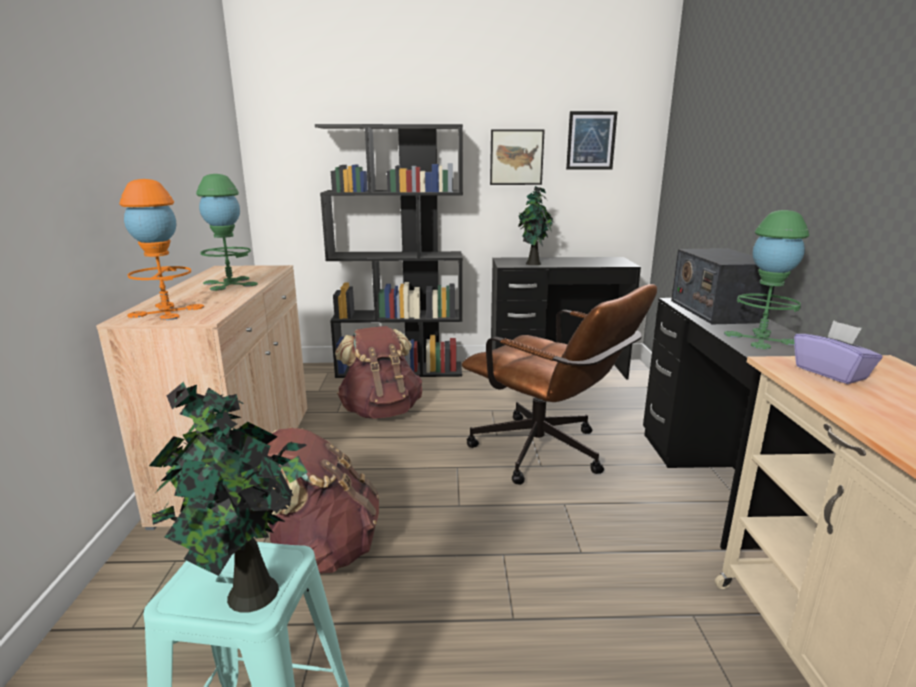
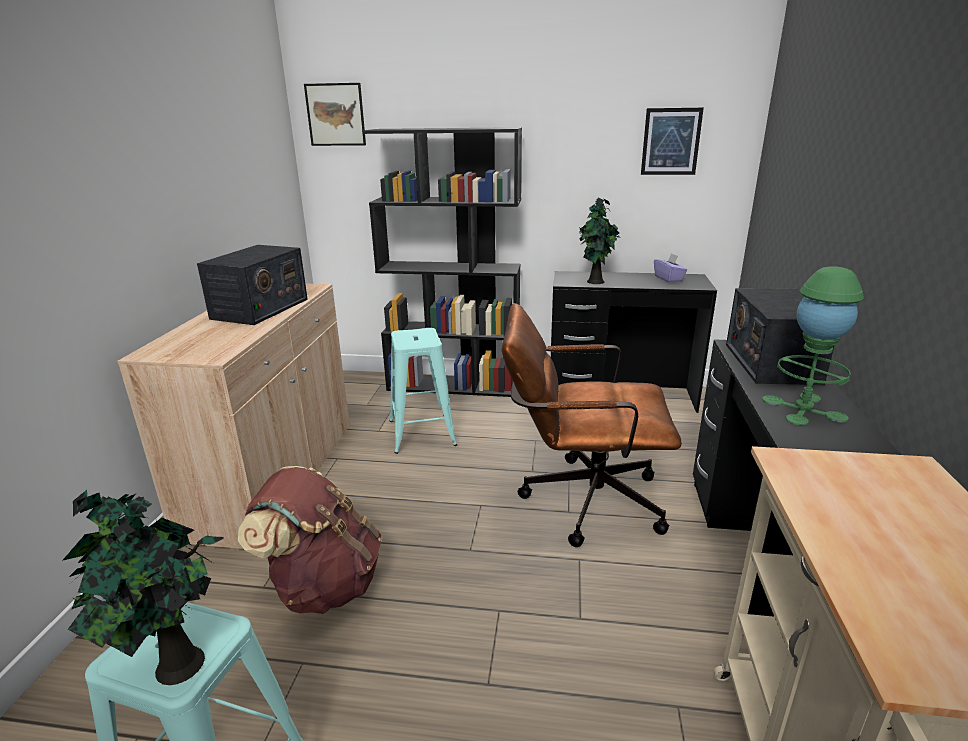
camera: 10 degrees right, 5 degrees up
orange table lamp [119,179,204,320] -> none
green table lamp [196,174,258,291] -> radio [197,245,308,325]
brown backpack [335,326,422,419] -> turquoise stool [390,328,457,454]
brown office chair [462,284,657,485] -> brown office chair turned 135 degrees clockwise [502,303,682,547]
picture [490,129,545,185] -> picture moved to [304,83,366,146]
purple tissue box [794,320,883,384] -> purple tissue box moved to [654,253,687,282]

